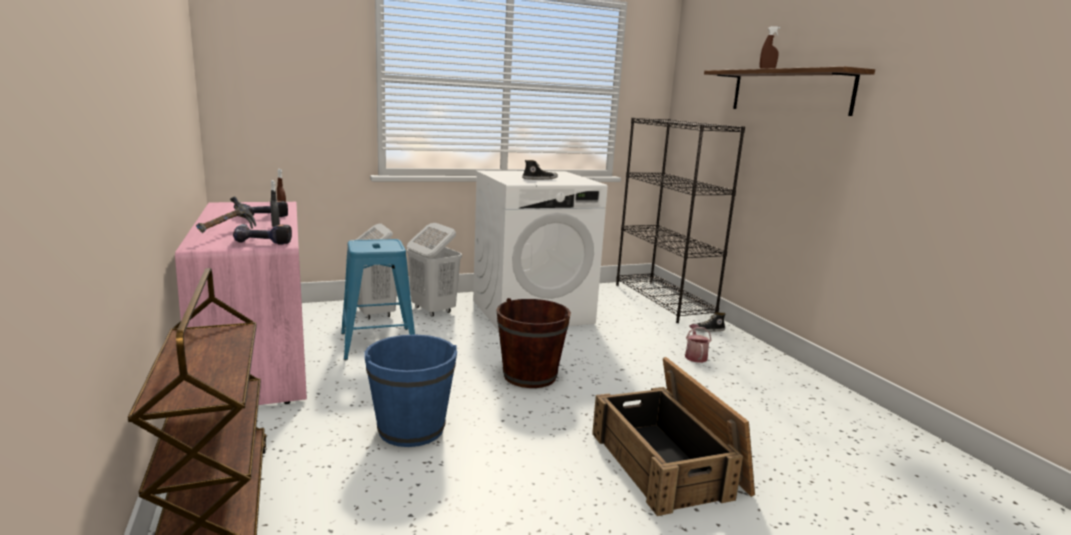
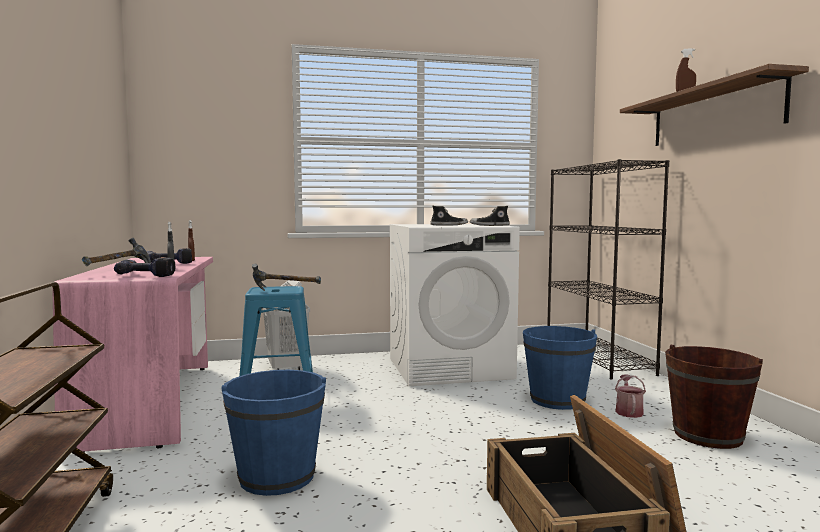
camera: 10 degrees right, 10 degrees down
white laundry basket [407,223,462,317] -> none
brown bucket [496,298,571,388] -> brown bucket moved to [665,345,763,449]
shoe [693,312,726,332] -> shoe moved to [470,206,510,226]
none -> hammer [252,264,321,291]
none -> blue bucket [523,326,597,410]

